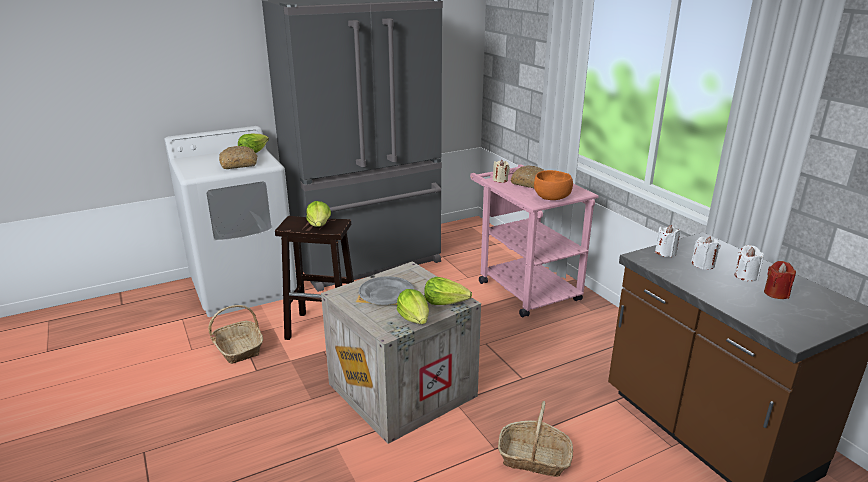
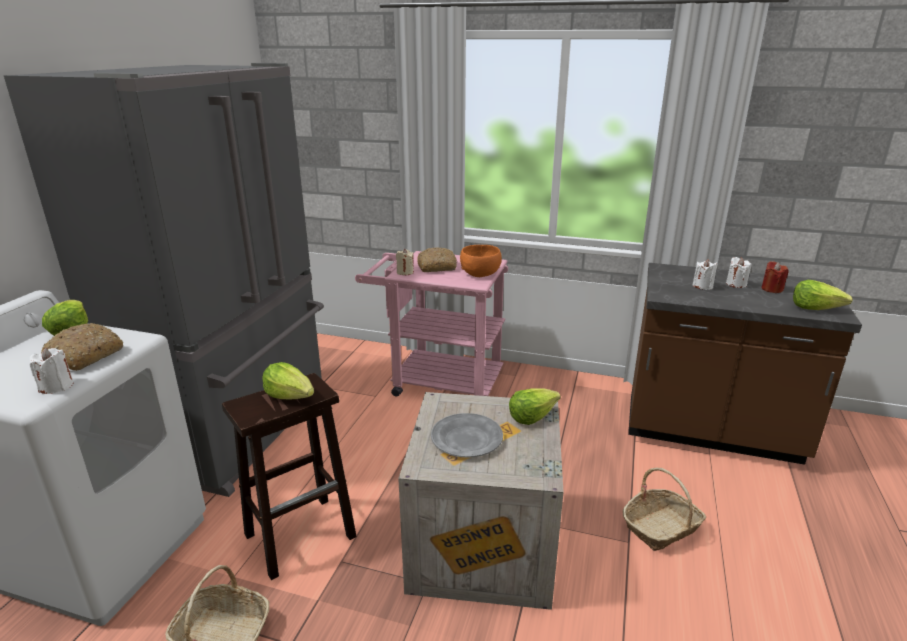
camera: 45 degrees left, 0 degrees up
lettuce [397,289,429,324] -> lettuce moved to [793,280,853,310]
white candle [655,225,681,257] -> white candle moved to [30,347,74,394]

